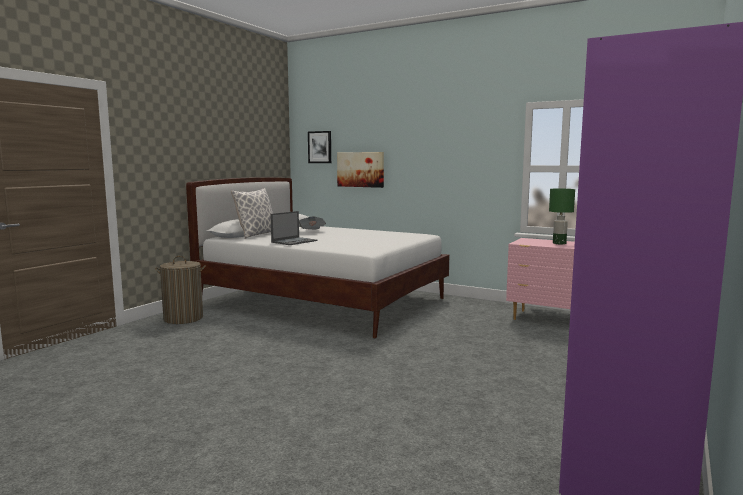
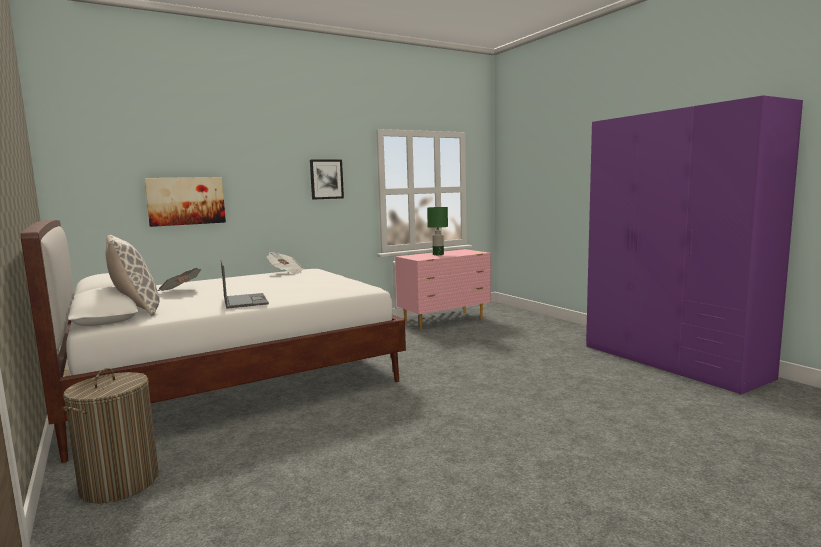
camera: 60 degrees left, 0 degrees up
picture [308,131,331,163] -> picture moved to [310,160,344,200]
none -> newspaper [267,252,304,274]

